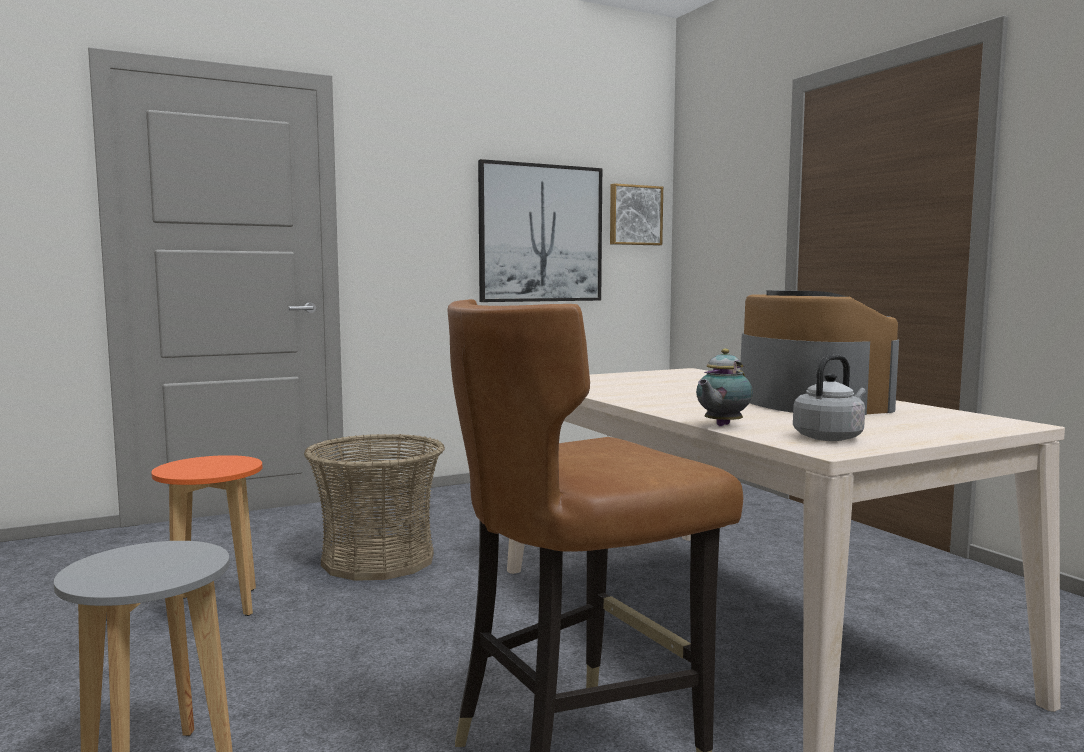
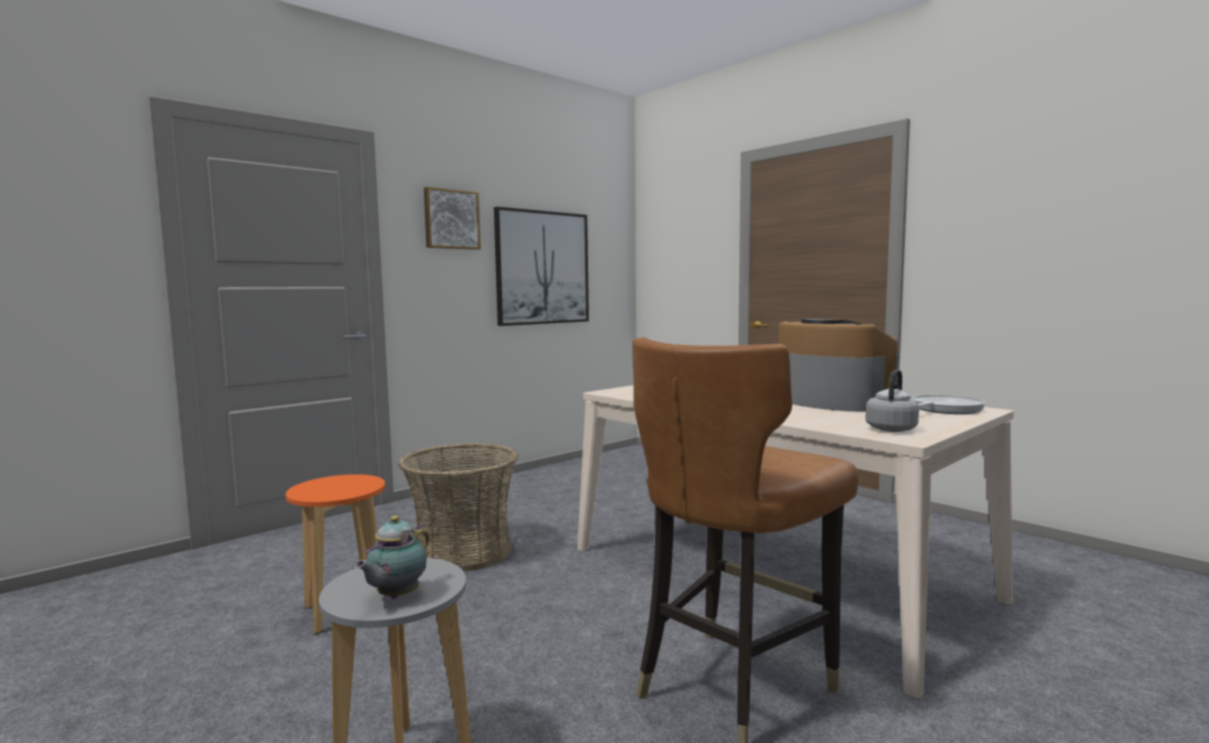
camera: 15 degrees left, 0 degrees up
picture [610,183,663,245] -> picture moved to [424,187,481,250]
teapot [696,349,753,426] -> teapot moved to [355,516,429,599]
none -> frying pan [912,395,985,414]

